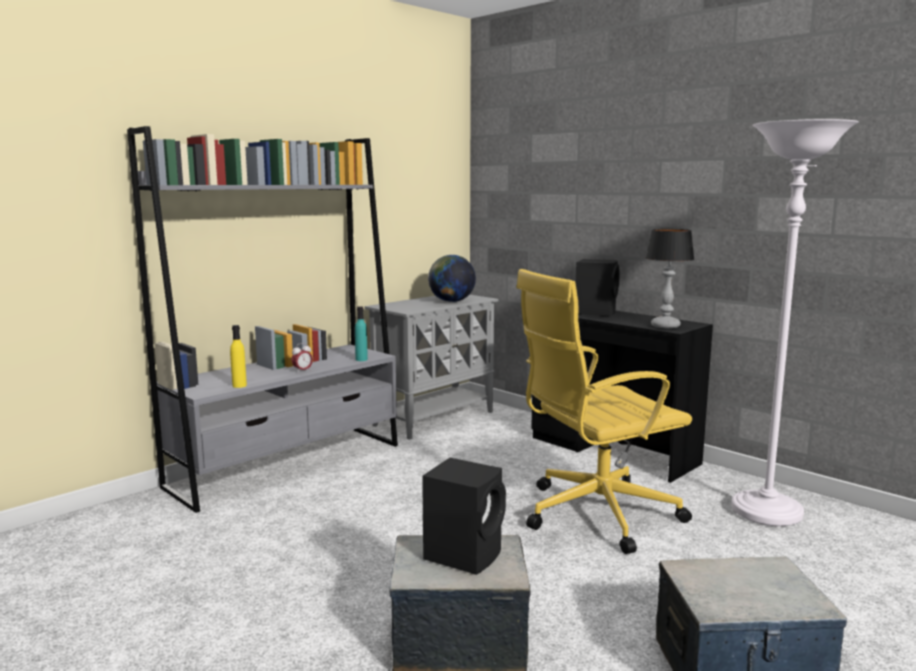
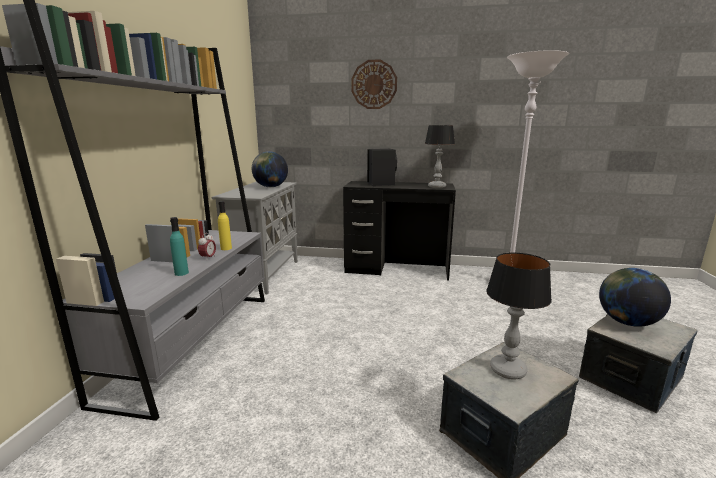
camera: 35 degrees left, 5 degrees up
yellow bottle [230,325,247,388] -> yellow bottle moved to [218,201,232,250]
turquoise bottle [355,306,368,361] -> turquoise bottle moved to [170,217,189,276]
black speaker [422,458,506,575] -> table lamp [486,252,552,379]
yellow office chair [516,269,692,554] -> none
none -> wall clock [351,59,397,109]
none -> globe [599,268,671,327]

